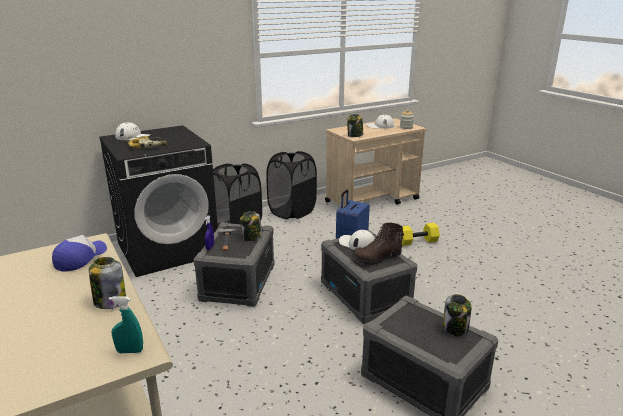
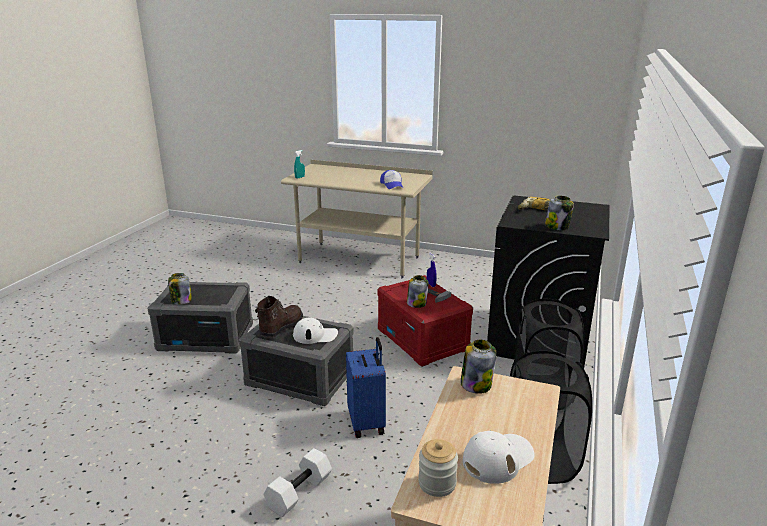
camera: 140 degrees right, 0 degrees up
jar [89,257,126,309] -> jar moved to [545,196,574,230]
white cap [115,122,150,140] -> none
grey storage box [193,222,275,307] -> red storage box [377,275,473,367]
yellow dumbbell [402,223,440,246] -> white dumbbell [264,448,332,517]

